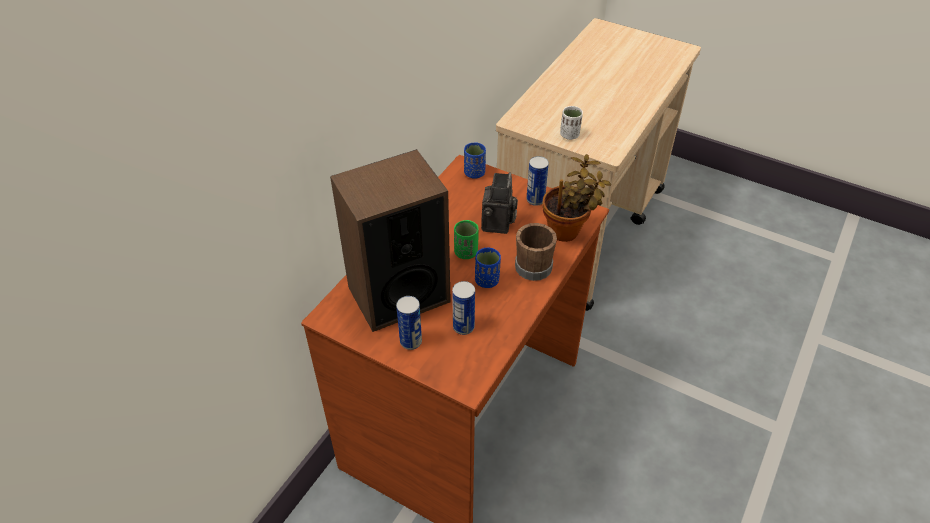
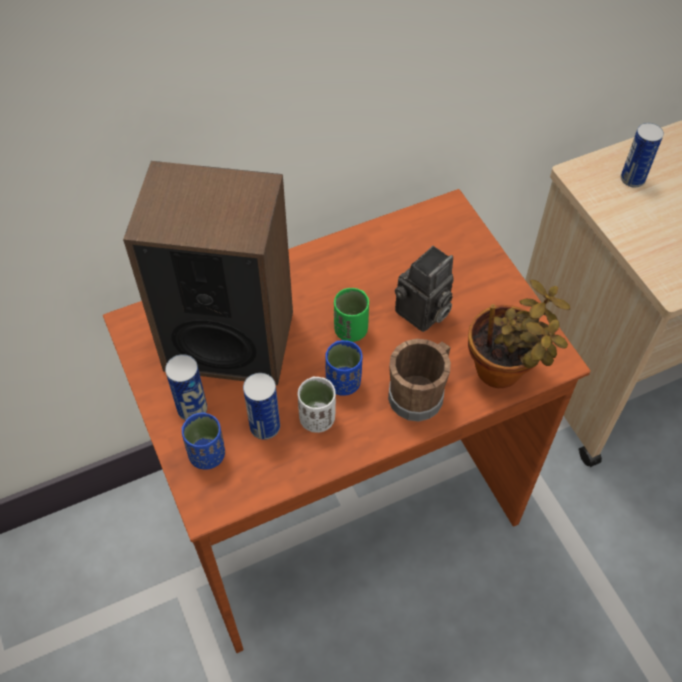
camera: 35 degrees right, 10 degrees up
blue cup [464,142,486,179] -> blue cup moved to [182,413,225,470]
can [526,156,549,206] -> can moved to [621,123,664,187]
white cup [560,106,583,140] -> white cup moved to [298,376,336,433]

